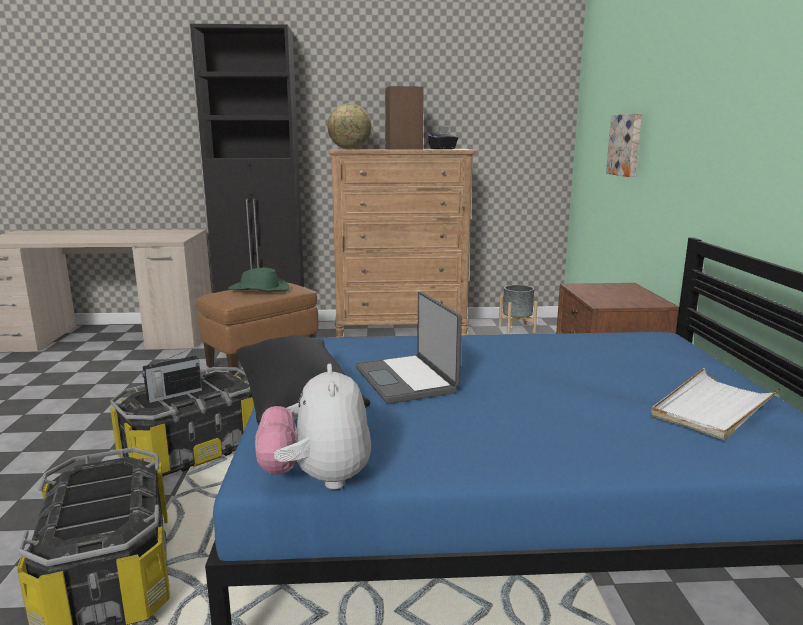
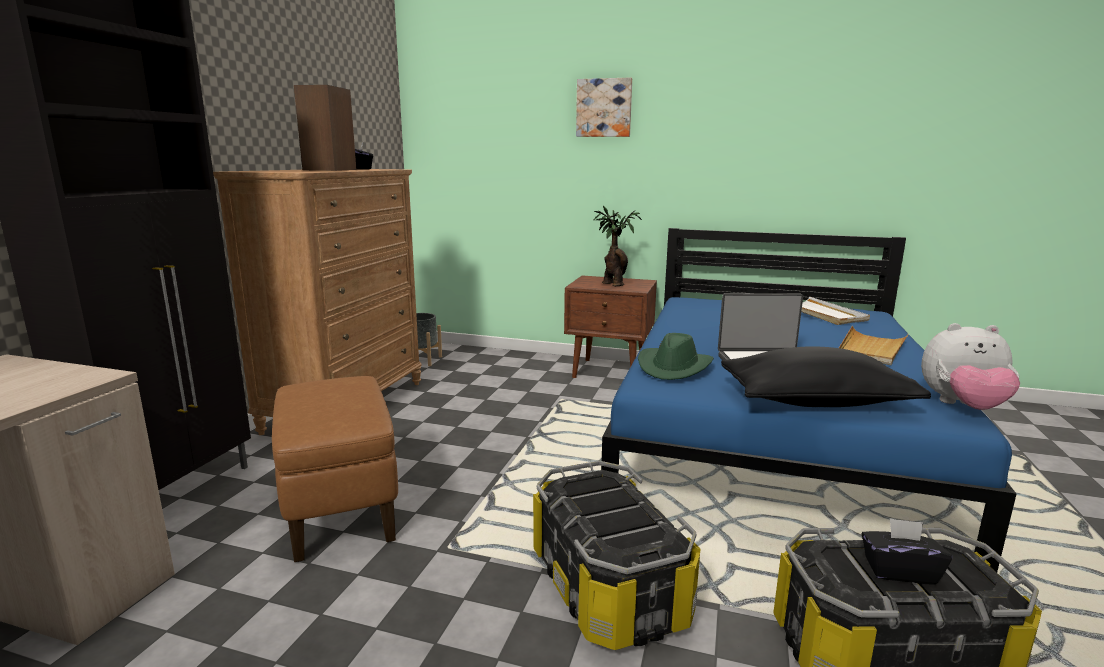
camera: 70 degrees left, 0 degrees up
radio [141,350,202,403] -> none
green hat [228,268,289,292] -> green hat moved to [638,333,714,380]
globe [327,103,372,149] -> none
picture [606,113,642,177] -> picture moved to [576,77,632,137]
none -> potted plant [594,206,642,286]
none -> beige tray [839,326,909,365]
none -> black tissue box [862,518,952,585]

